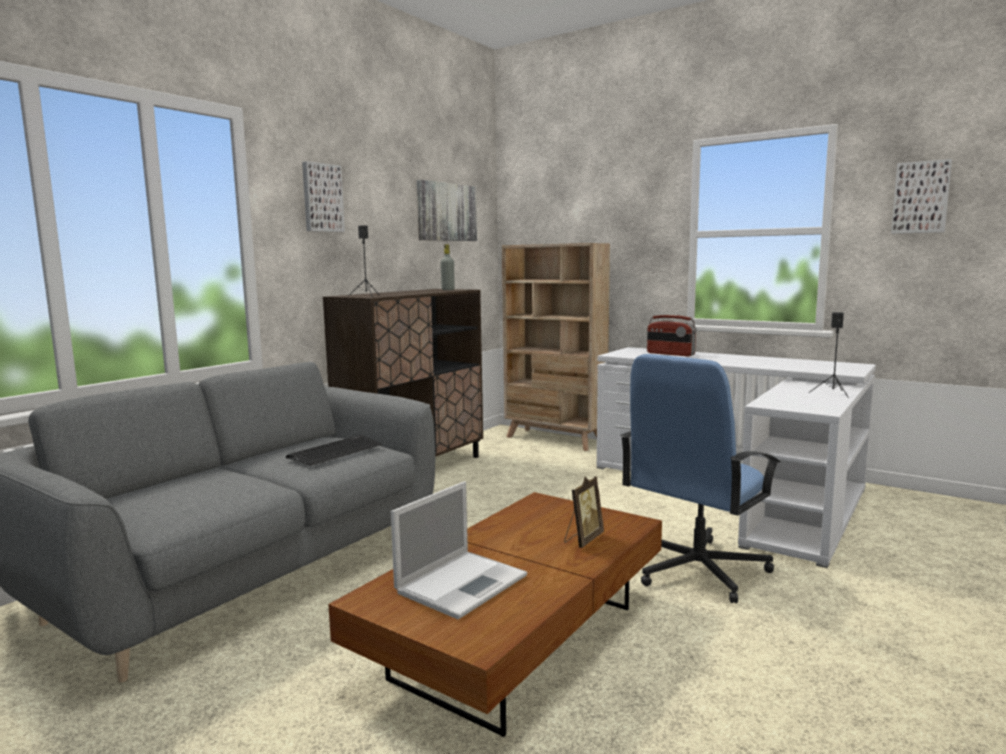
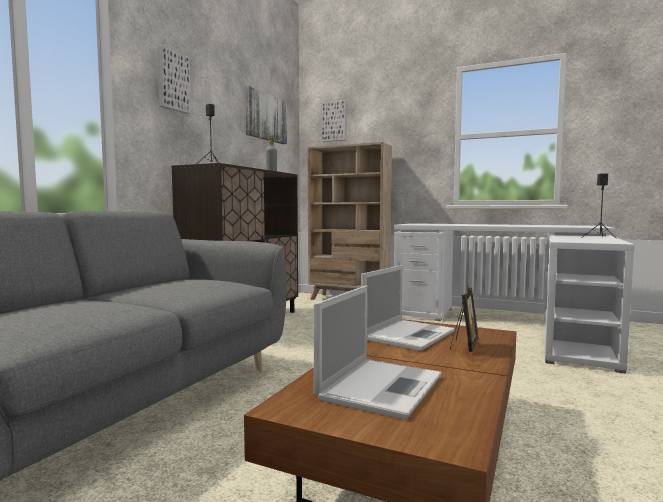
camera: 10 degrees left, 5 degrees down
keyboard [286,435,382,466] -> none
blue office chair [620,354,780,603] -> none
radio [647,315,697,356] -> none
picture [891,159,952,234] -> picture moved to [322,100,346,142]
none -> laptop [361,265,455,351]

